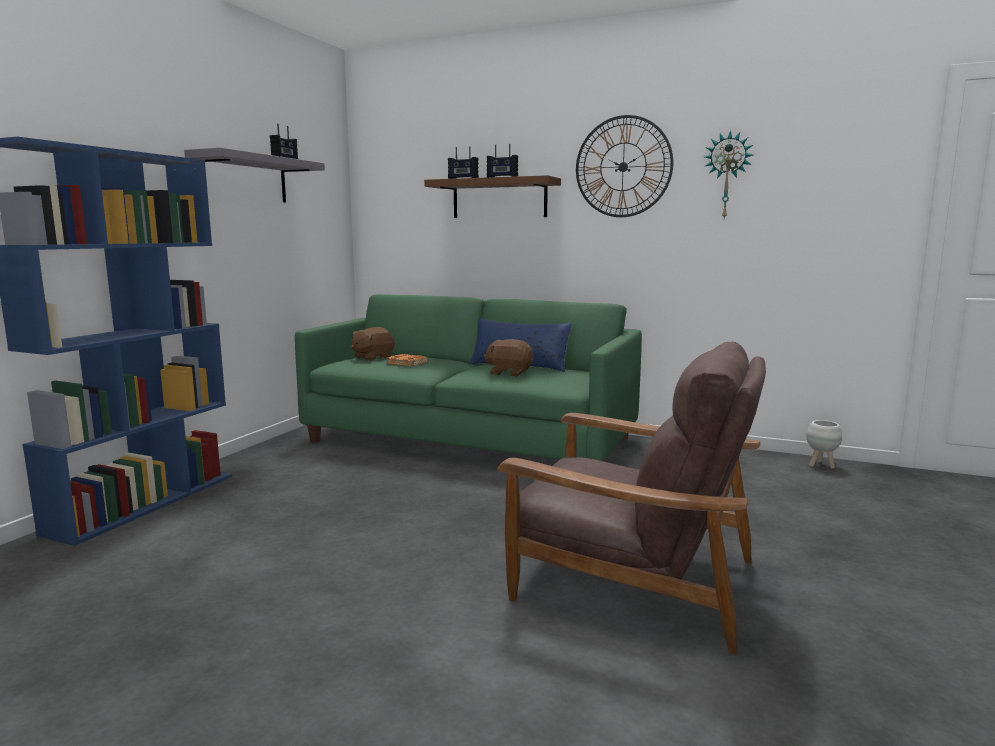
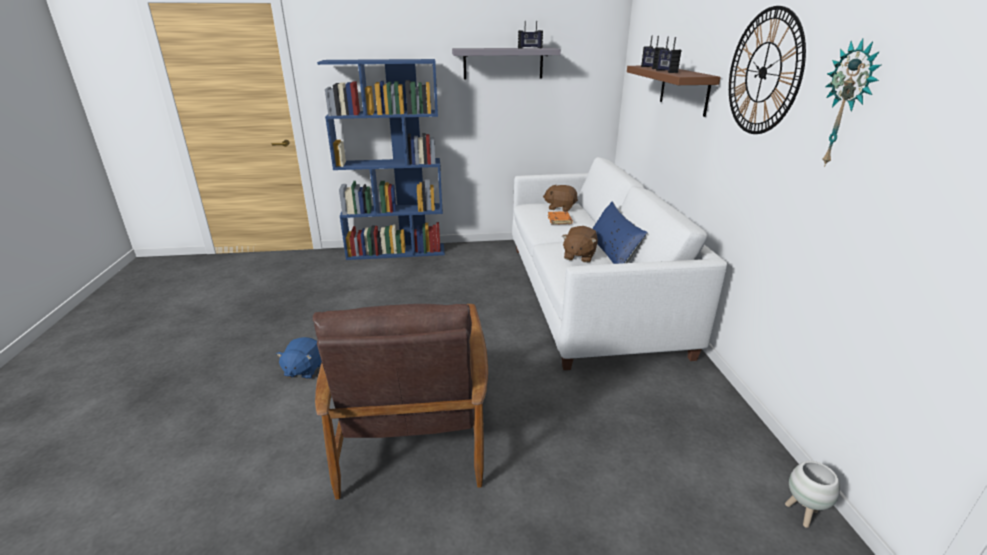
camera: 60 degrees right, 15 degrees up
green sofa [295,294,642,461] -> white sofa [512,157,727,370]
brown plush toy [484,339,534,377] -> brown plush toy turned 150 degrees counterclockwise [562,226,598,263]
none -> blue plush toy [276,337,322,379]

